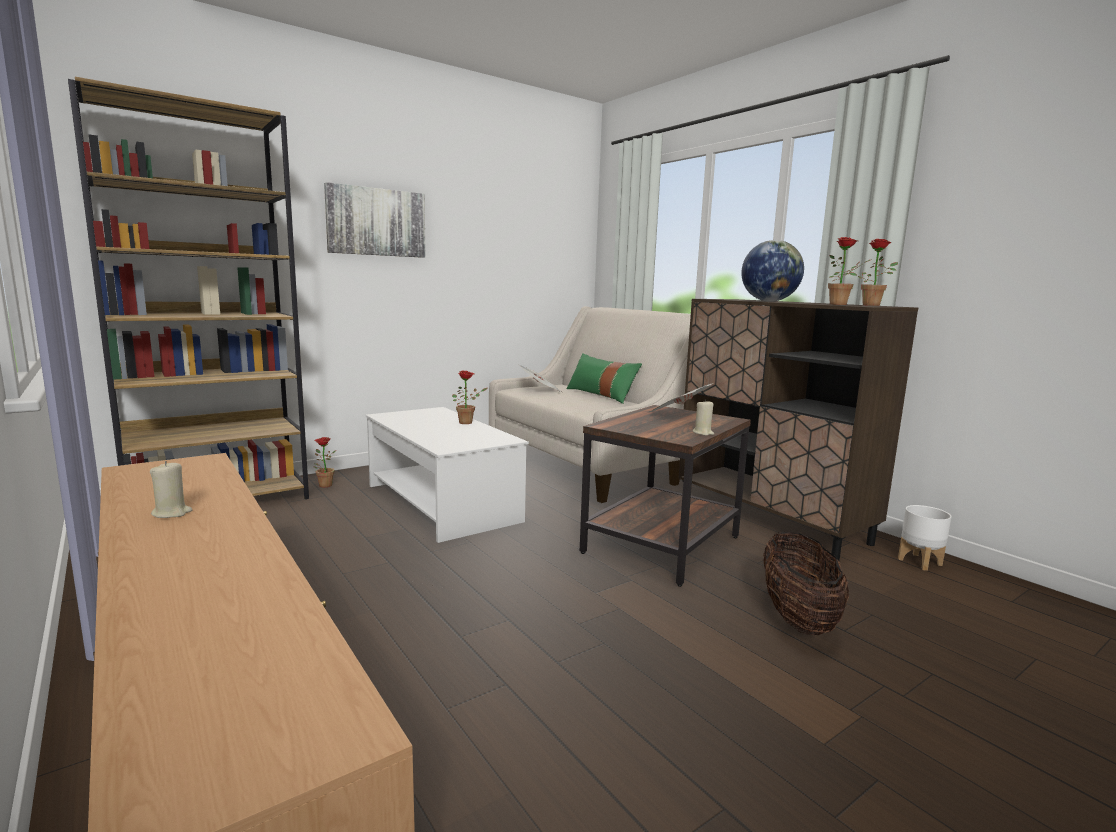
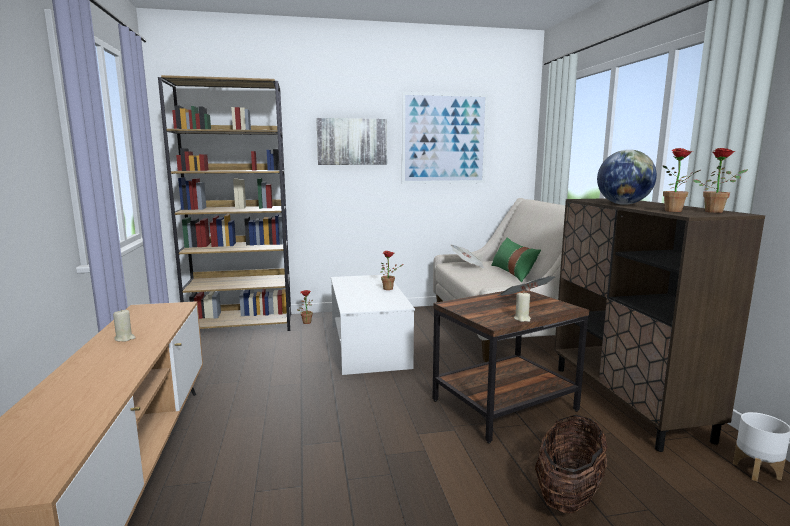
camera: 25 degrees right, 0 degrees up
none -> picture [402,92,488,184]

